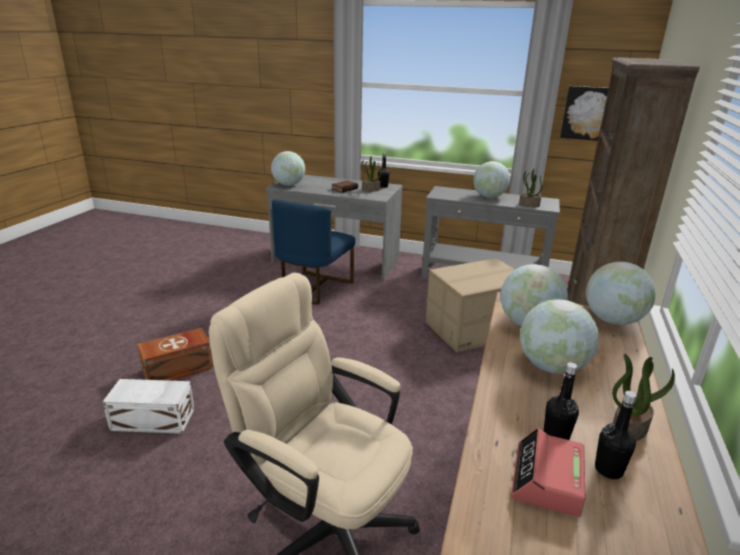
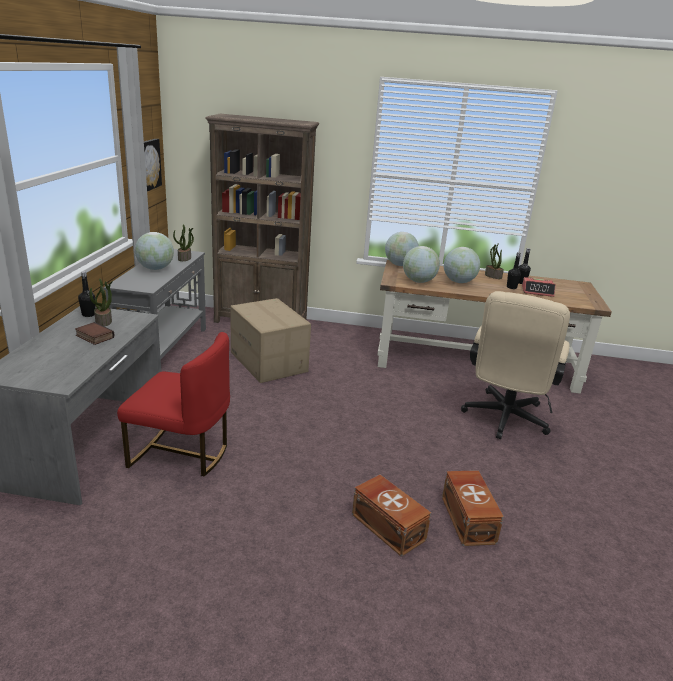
camera: 100 degrees left, 0 degrees up
white storage box [103,379,195,434] -> brown storage box [442,470,504,546]
globe [271,151,305,186] -> none
blue chair [272,199,355,305] -> red chair [117,332,230,476]

